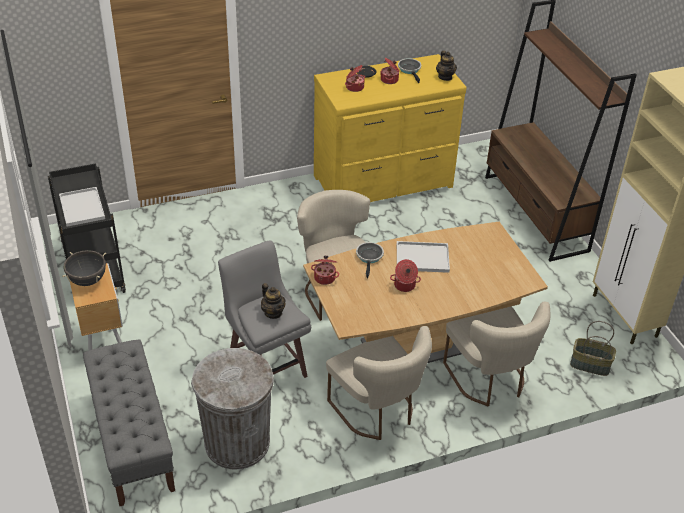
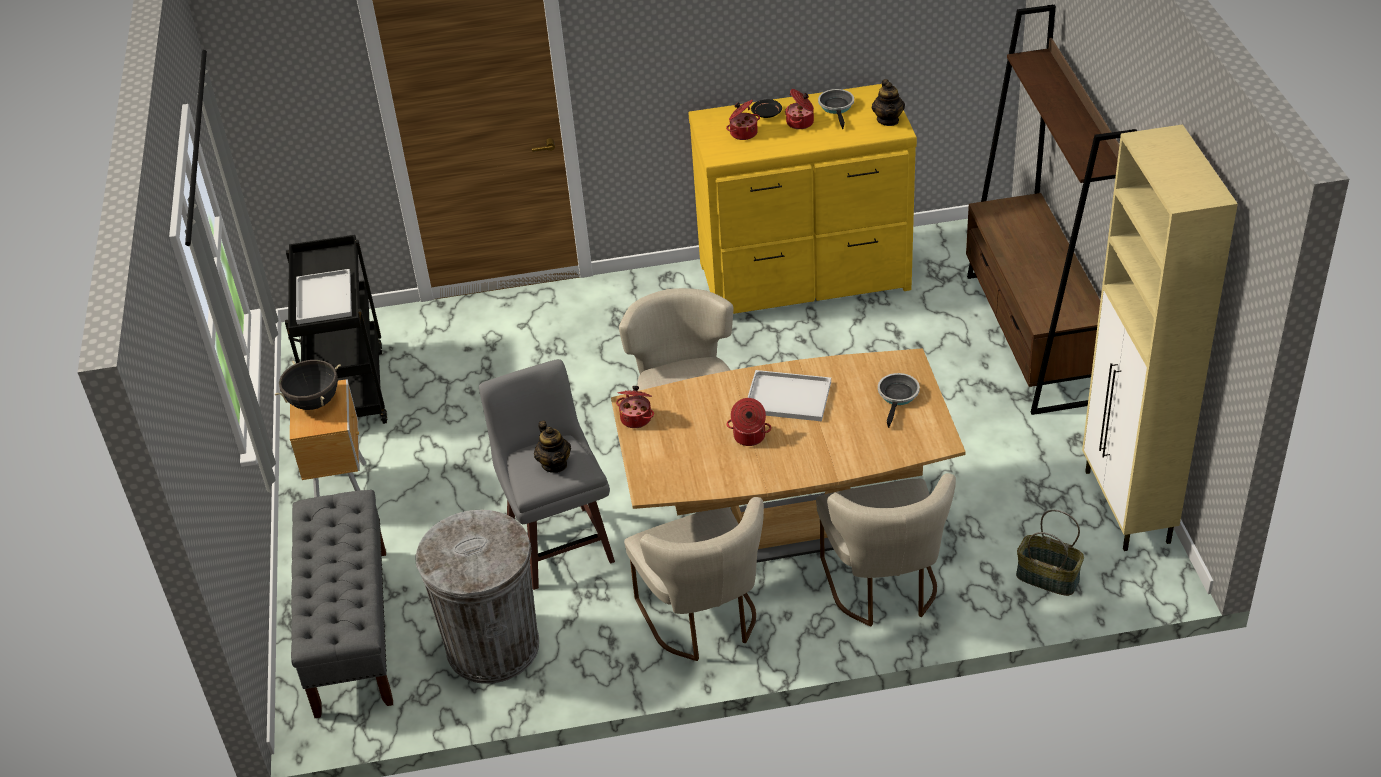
camera: 15 degrees right, 0 degrees up
frying pan [356,242,384,279] -> frying pan moved to [878,373,920,428]

